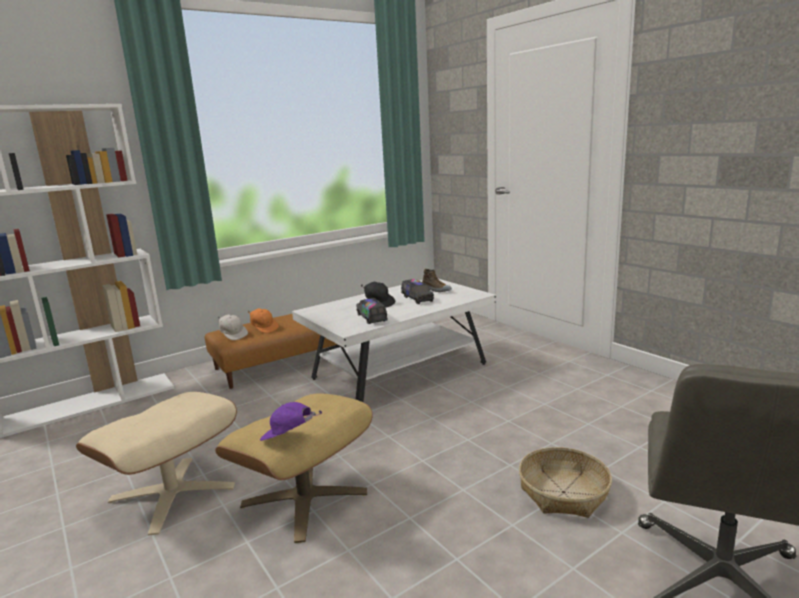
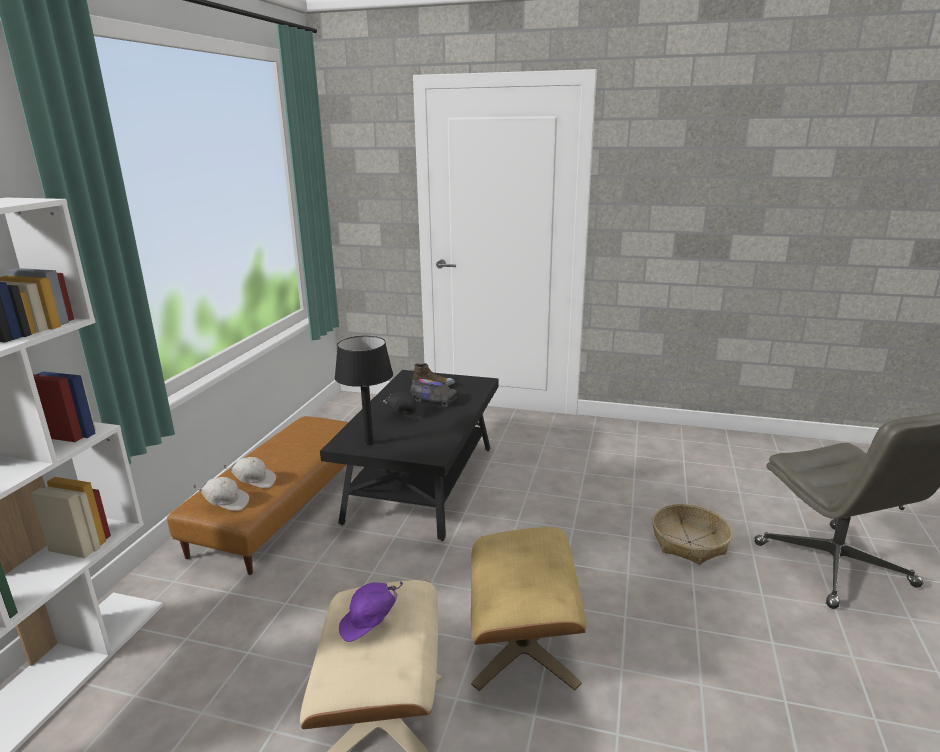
camera: 40 degrees left, 5 degrees up
orange cap [248,308,279,333] -> white cap [223,457,276,488]
purple cap [260,402,322,441] -> purple cap moved to [339,582,403,642]
white coffee table [292,279,496,402] -> black coffee table [320,370,499,541]
toy truck [356,298,388,324] -> none
none -> black table lamp [335,336,393,445]

